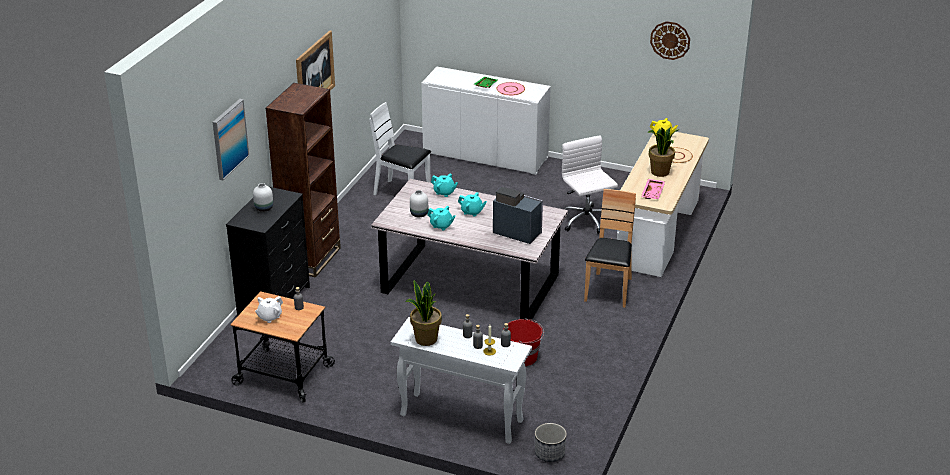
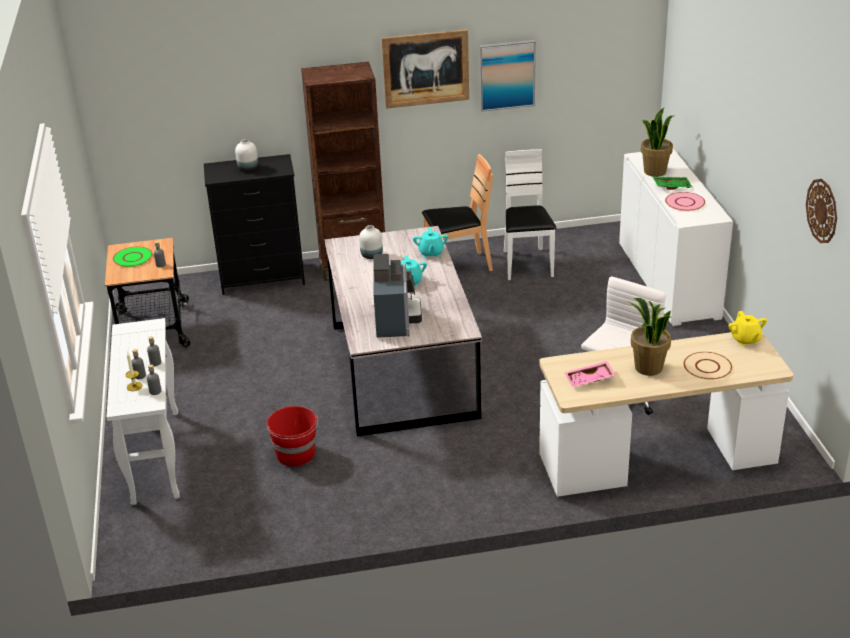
camera: 60 degrees right, 0 degrees up
picture [213,99,249,180] -> picture moved to [480,40,536,112]
white teapot [255,296,283,323] -> green plate [113,247,152,267]
potted plant [405,280,442,346] -> potted plant moved to [641,108,673,177]
turquoise teapot [427,206,456,230] -> none
planter [535,423,567,462] -> none
brown chair [584,189,636,308] -> brown chair moved to [422,154,493,271]

